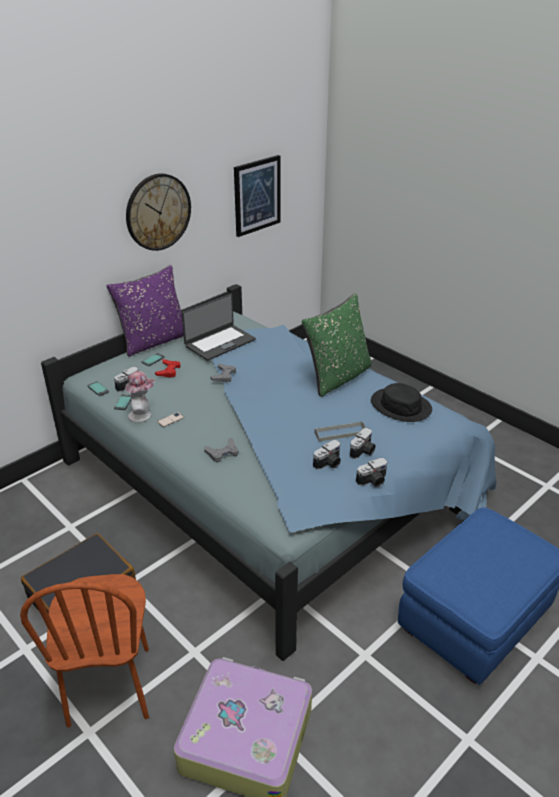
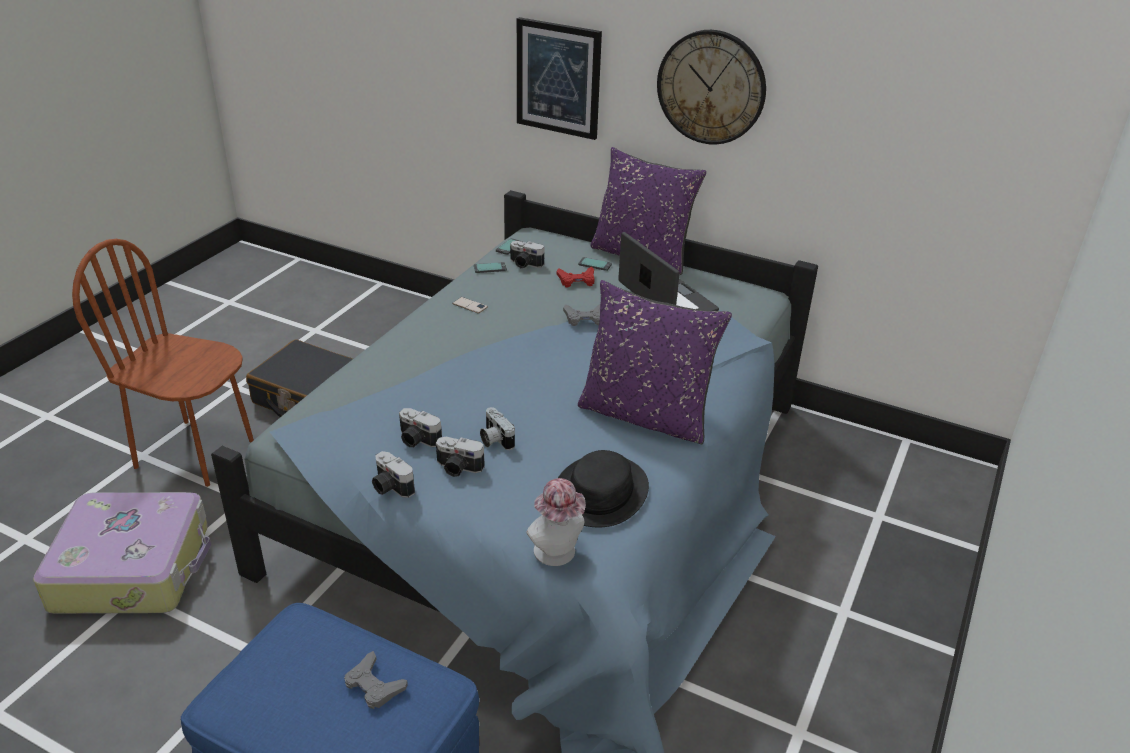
camera: 70 degrees right, 0 degrees up
brown chair [20,574,149,728] -> brown chair turned 45 degrees clockwise [72,239,254,487]
hat [125,371,155,422] -> hat moved to [526,478,586,566]
laptop [182,293,256,361] -> laptop turned 150 degrees counterclockwise [618,232,719,311]
grey game controller [204,438,238,462] -> grey game controller moved to [344,651,408,709]
picture [234,155,281,237] -> picture moved to [517,17,602,140]
green pillow [302,293,372,397] -> purple pillow [578,280,732,444]
grey tray [314,421,366,442] -> camera [480,407,515,450]

